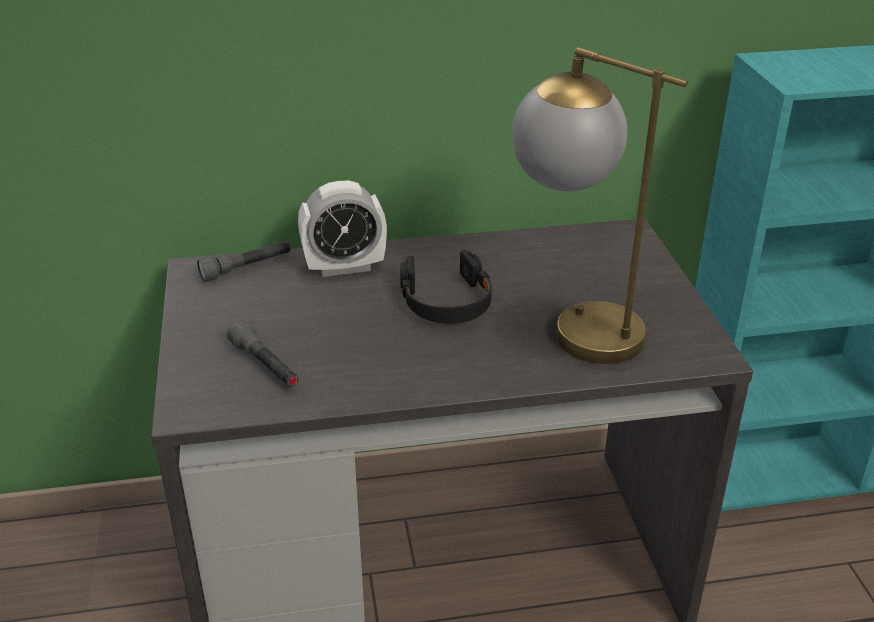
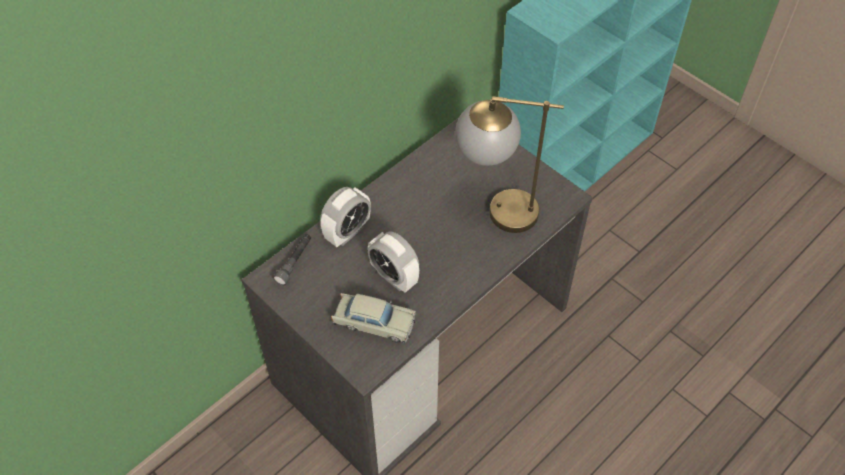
camera: 35 degrees left, 20 degrees up
grey flashlight [227,320,299,387] -> beige toy car [331,293,416,343]
black headphones [400,250,492,324] -> none
none -> alarm clock [368,231,419,293]

